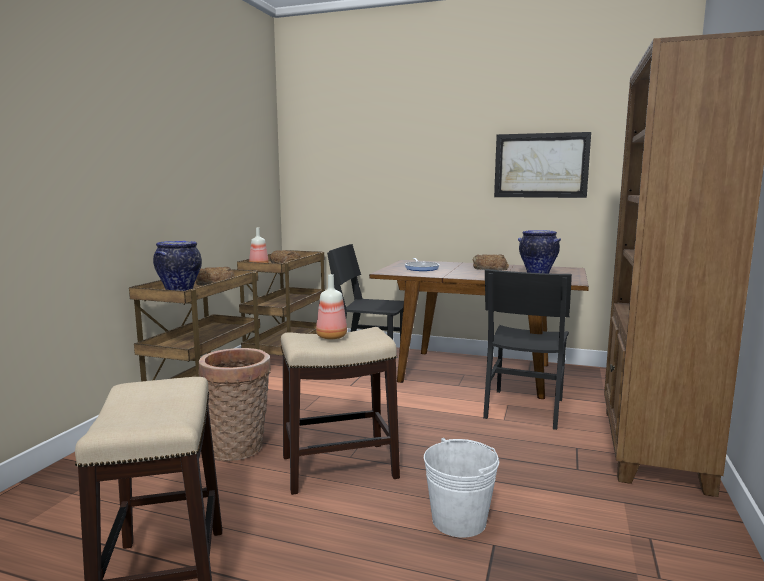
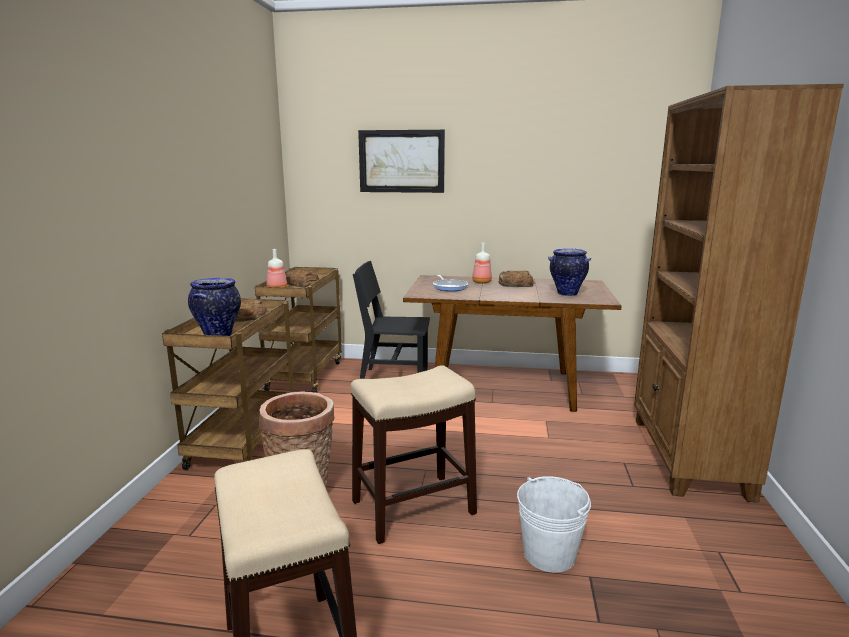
camera: 10 degrees left, 5 degrees up
bottle [316,274,347,339] -> bottle moved to [472,243,492,284]
black chair [483,269,572,430] -> none
picture [494,132,591,198] -> picture moved to [358,130,445,193]

